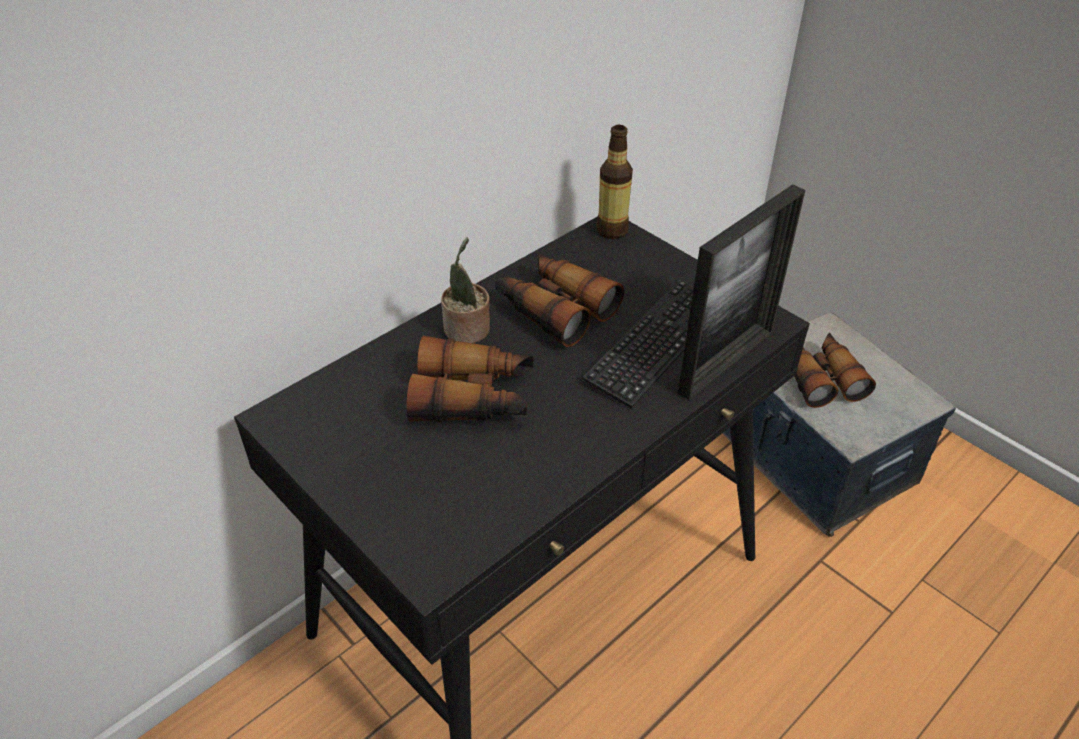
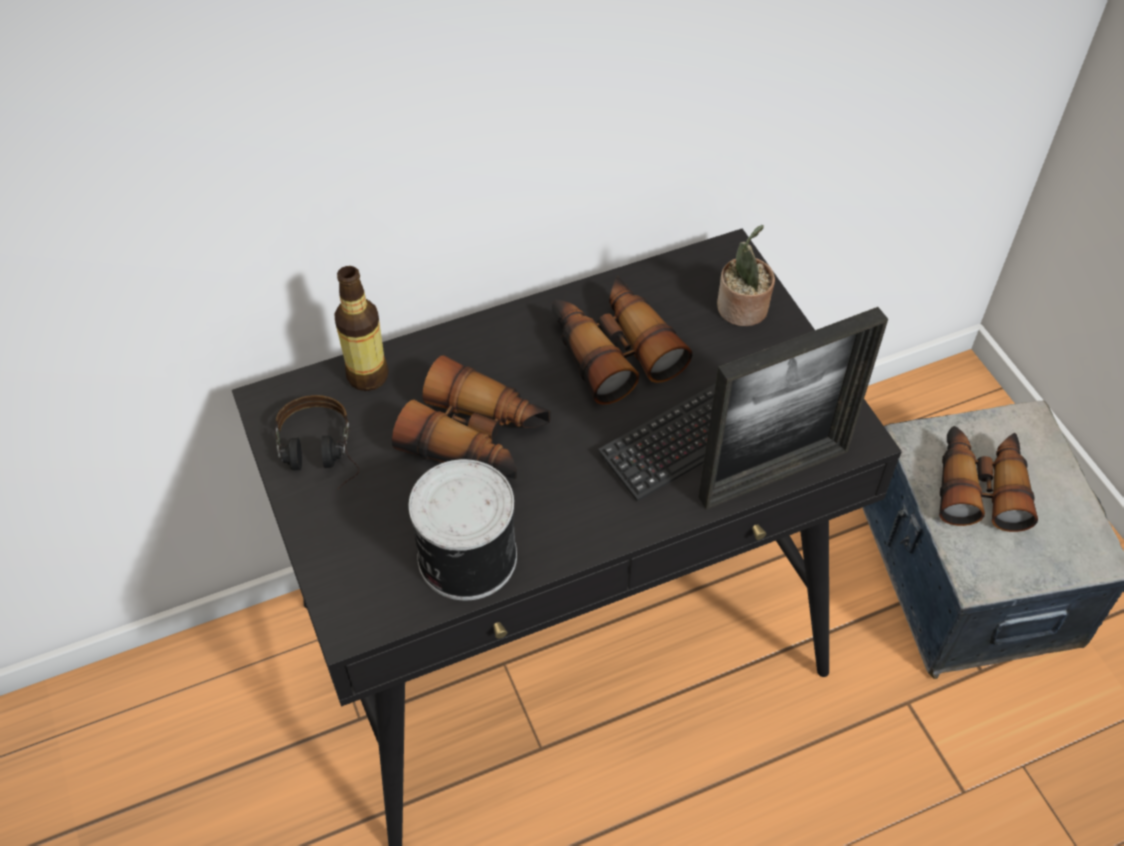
camera: 20 degrees right, 10 degrees up
potted plant [441,237,490,343] -> potted plant moved to [717,225,775,326]
bottle [597,125,633,239] -> bottle moved to [334,266,389,391]
none -> headphones [275,395,360,490]
none -> can [409,459,517,600]

